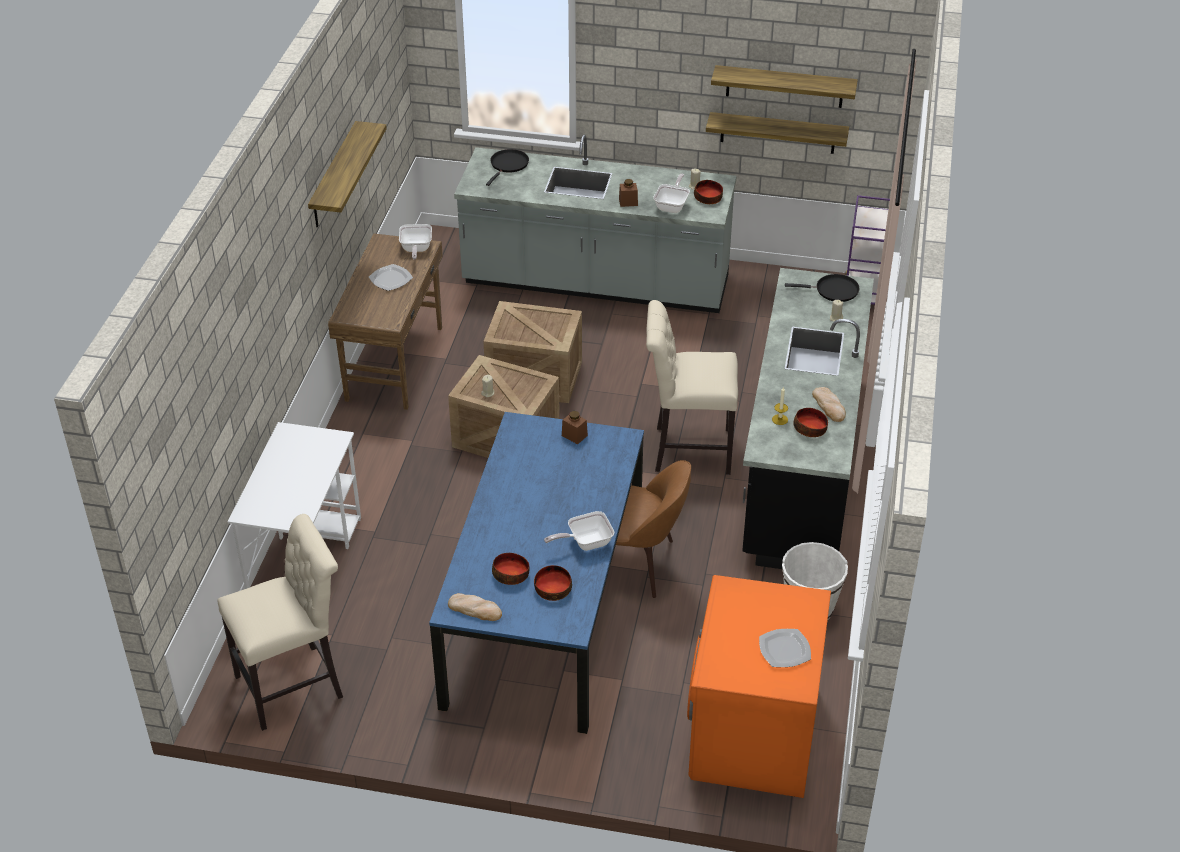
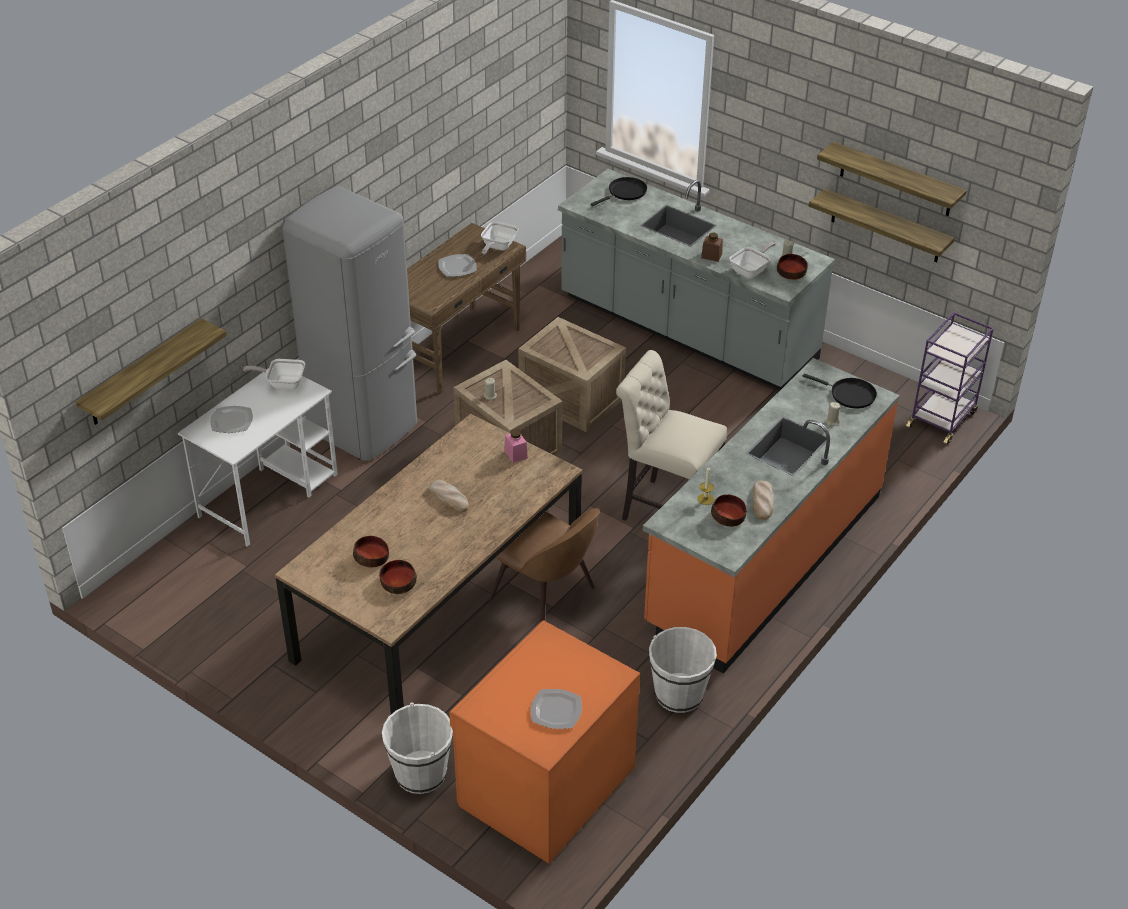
camera: 25 degrees right, 0 degrees up
beige stool [217,514,343,731] -> none
shelf [308,121,387,227] -> shelf moved to [76,318,227,425]
blue dining table [429,412,644,734] -> brown dining table [275,414,582,714]
bread [448,593,502,621] -> bread moved to [429,480,469,512]
frying pan [544,511,615,551] -> frying pan moved to [243,359,305,390]
brown jar [562,411,588,444] -> pink jar [504,430,528,463]
black counter [742,268,874,569] -> orange counter [643,358,900,674]
none -> plate [210,406,253,433]
none -> grey fridge [283,186,417,460]
none -> white bucket [382,703,453,794]

